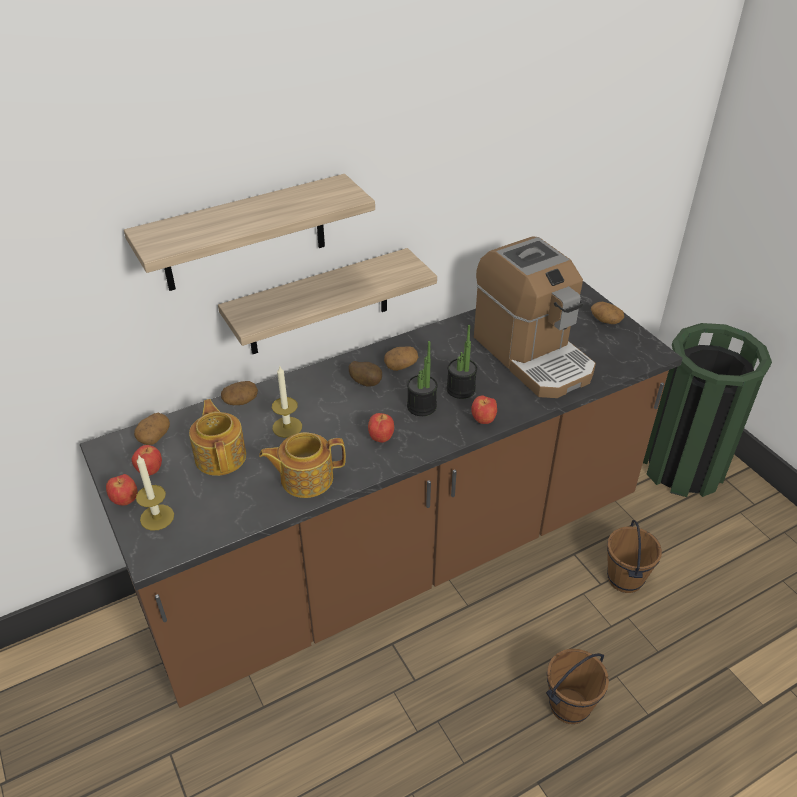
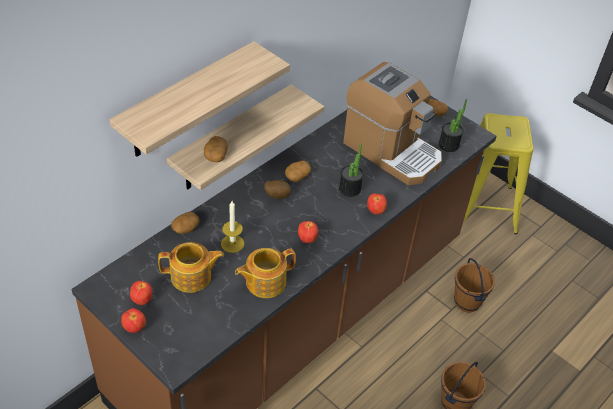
camera: 20 degrees left, 5 degrees up
potato [134,413,170,445] -> potato moved to [204,136,228,162]
candle [136,454,174,531] -> none
teapot [189,399,246,476] -> teapot turned 120 degrees clockwise [158,242,224,293]
potted plant [407,341,438,416] -> potted plant moved to [439,99,467,152]
green trash can [643,323,772,497] -> yellow stool [463,113,534,234]

